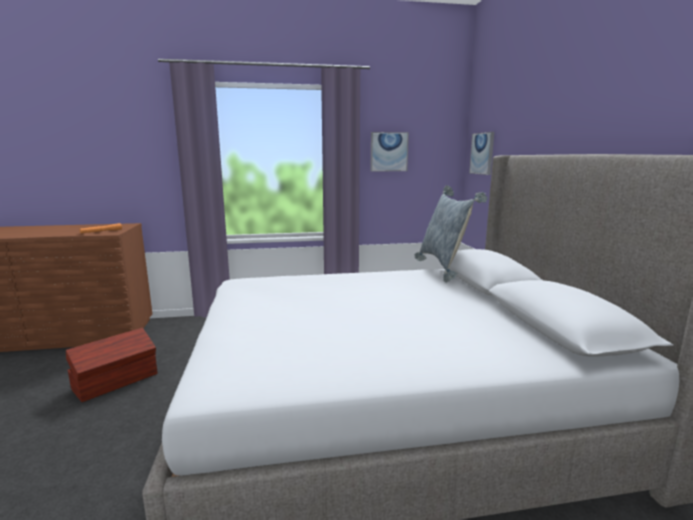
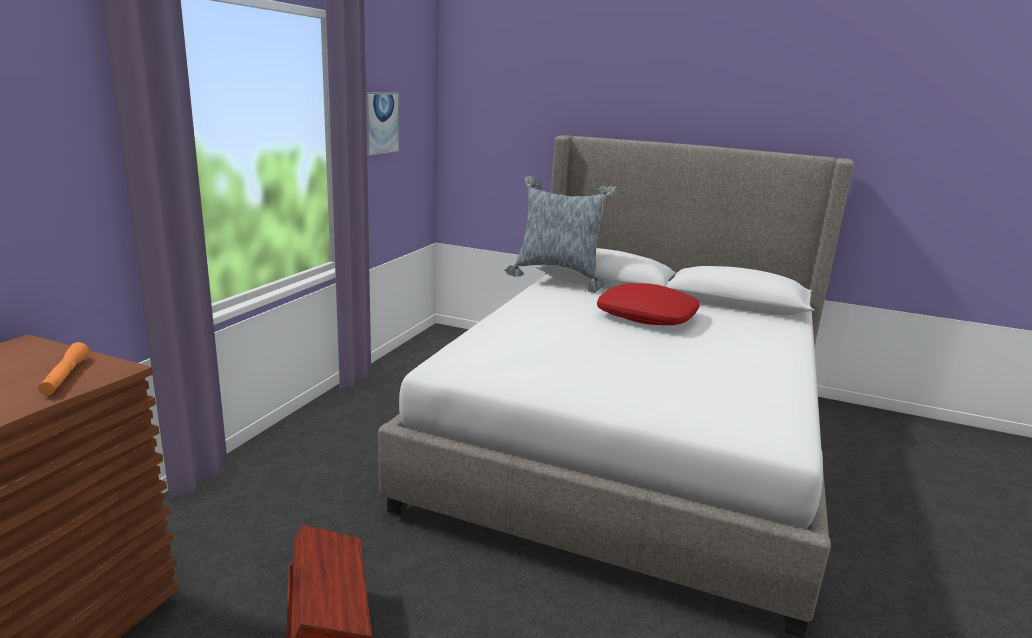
camera: 60 degrees left, 5 degrees up
picture [469,132,494,175] -> none
none -> red pillow [597,283,699,325]

